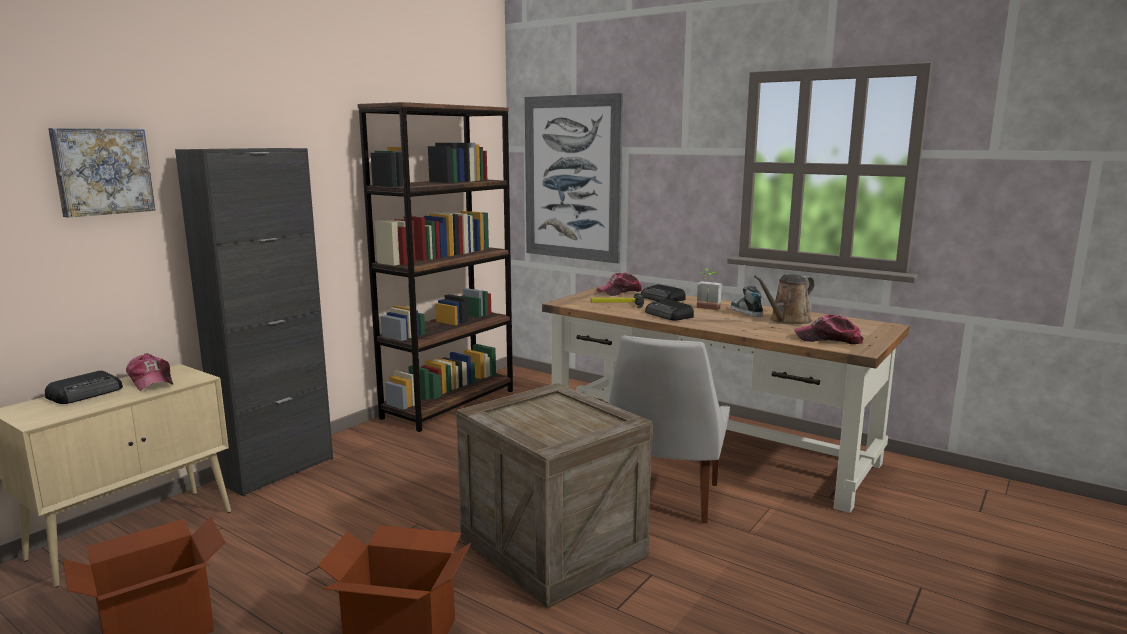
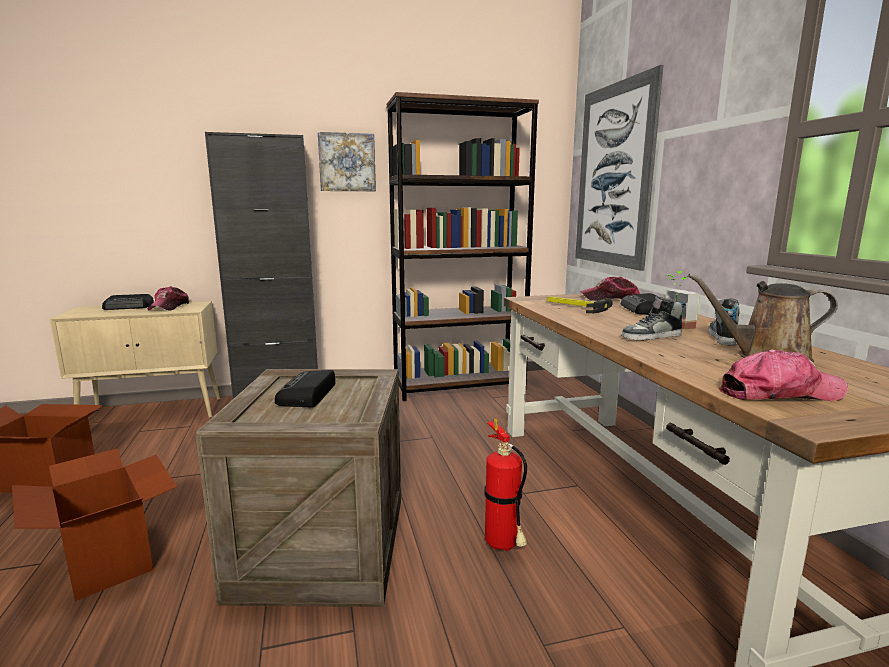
camera: 40 degrees right, 0 degrees up
picture [48,128,155,218] -> picture moved to [318,132,376,191]
white chair [608,336,730,524] -> fire extinguisher [484,418,527,551]
radio [645,299,694,321] -> radio moved to [275,370,335,408]
cap [794,315,864,344] -> cap turned 120 degrees clockwise [719,349,848,401]
none -> shoe [621,296,686,340]

